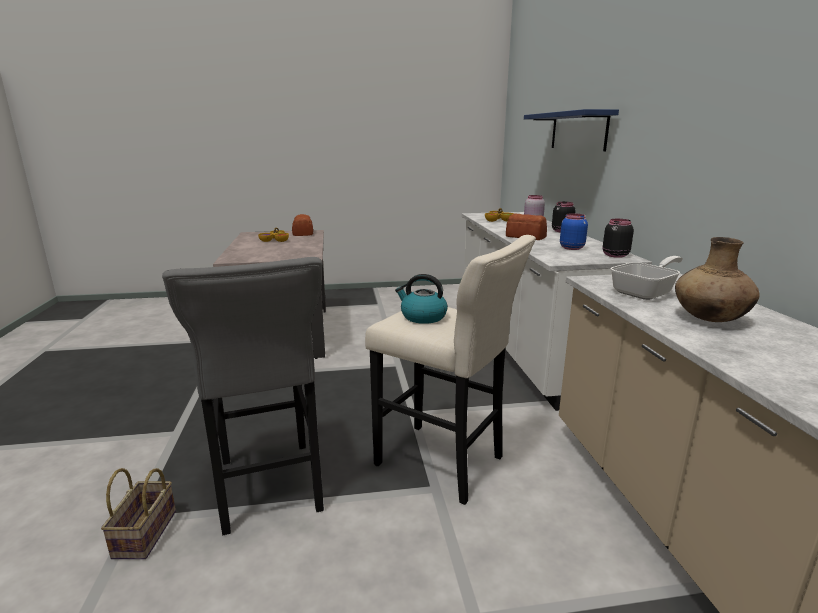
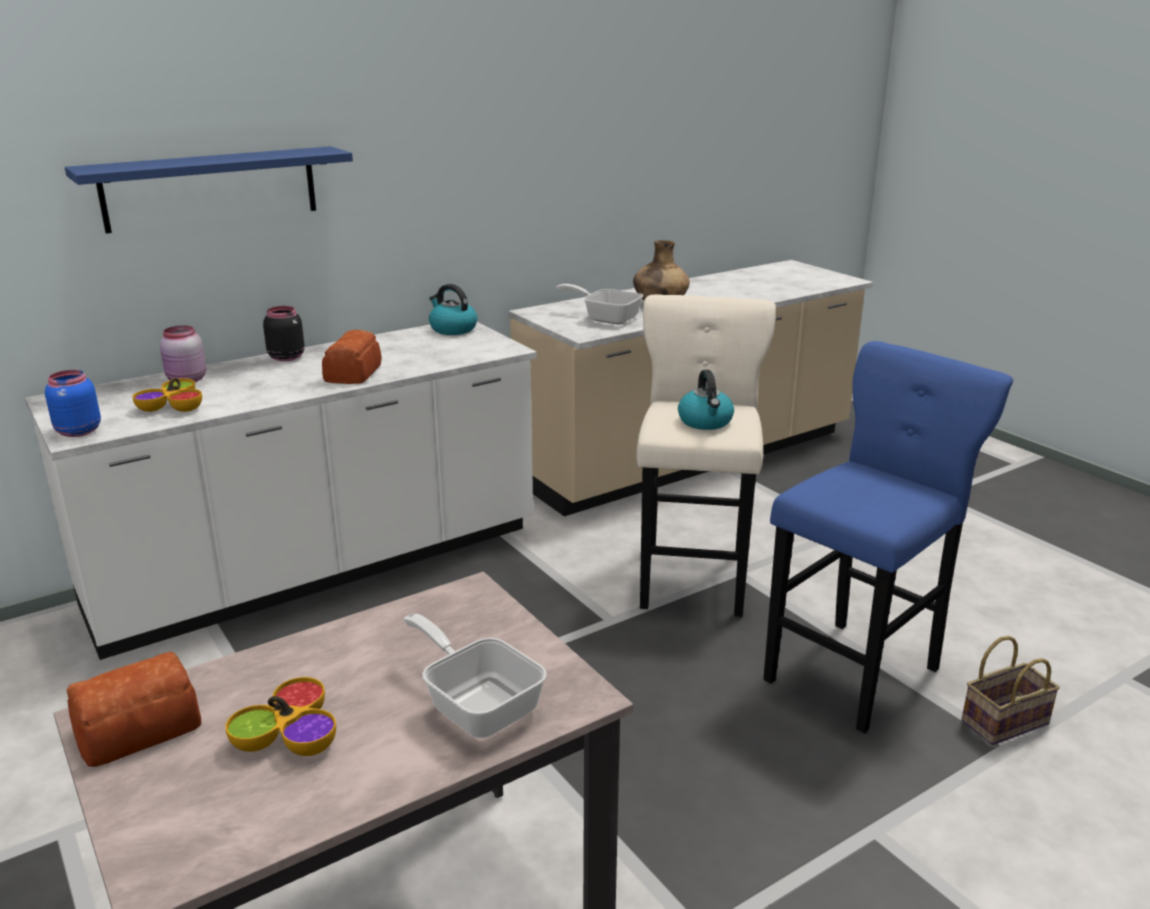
camera: 115 degrees left, 5 degrees up
grey stool [162,257,324,536] -> blue stool [763,341,1013,733]
blue jar [560,213,588,250] -> blue jar moved to [45,370,101,437]
black jar [603,219,634,258] -> kettle [429,284,477,335]
none -> frying pan [404,614,547,738]

